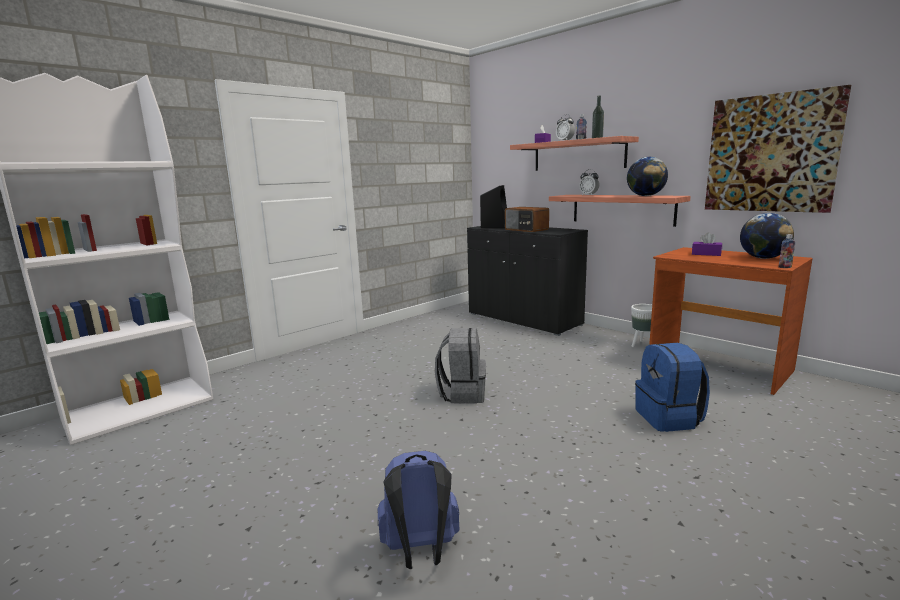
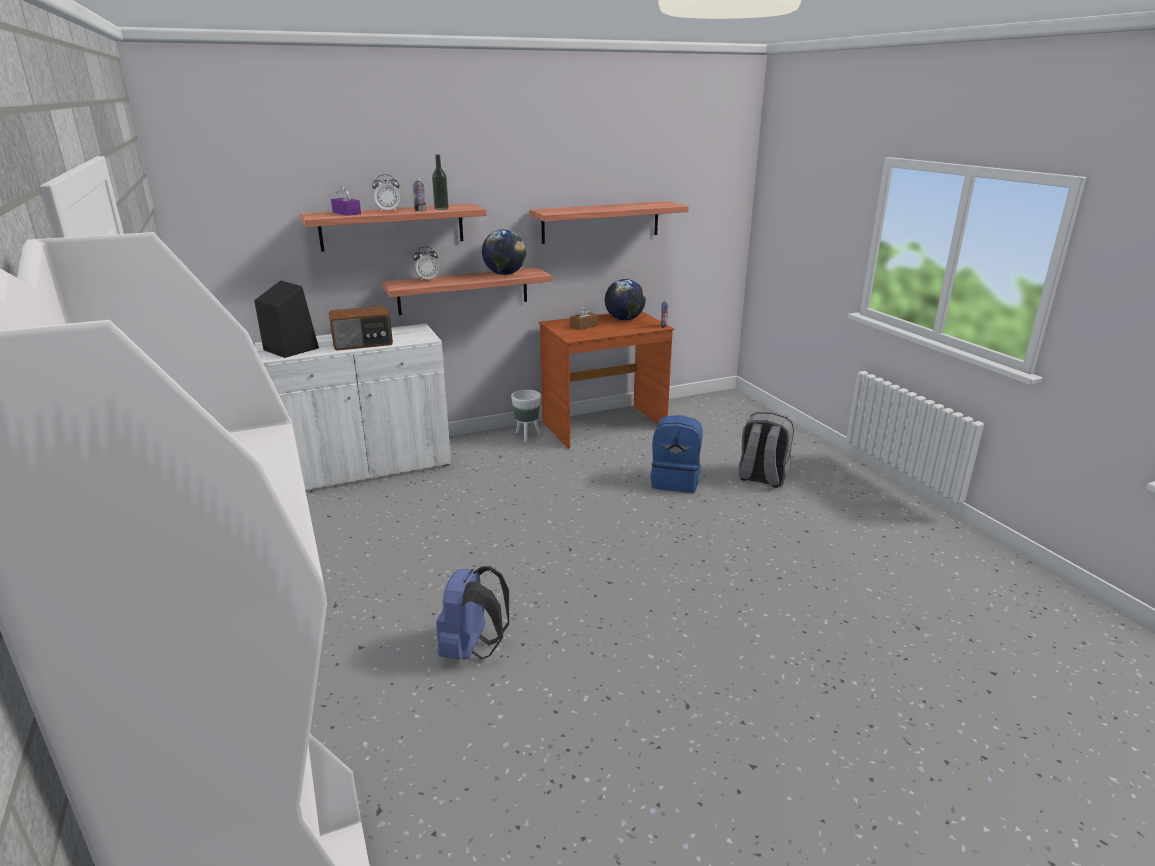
camera: 70 degrees left, 10 degrees up
blue backpack [378,451,459,569] -> blue backpack moved to [436,566,509,660]
grey backpack [435,328,486,403] -> grey backpack moved to [738,411,794,488]
black cabinet [467,226,588,336] -> white cabinet [255,323,451,490]
purple tissue box [692,232,722,256] -> brown tissue box [570,305,598,330]
picture [705,85,851,213] -> shelf [529,201,689,244]

